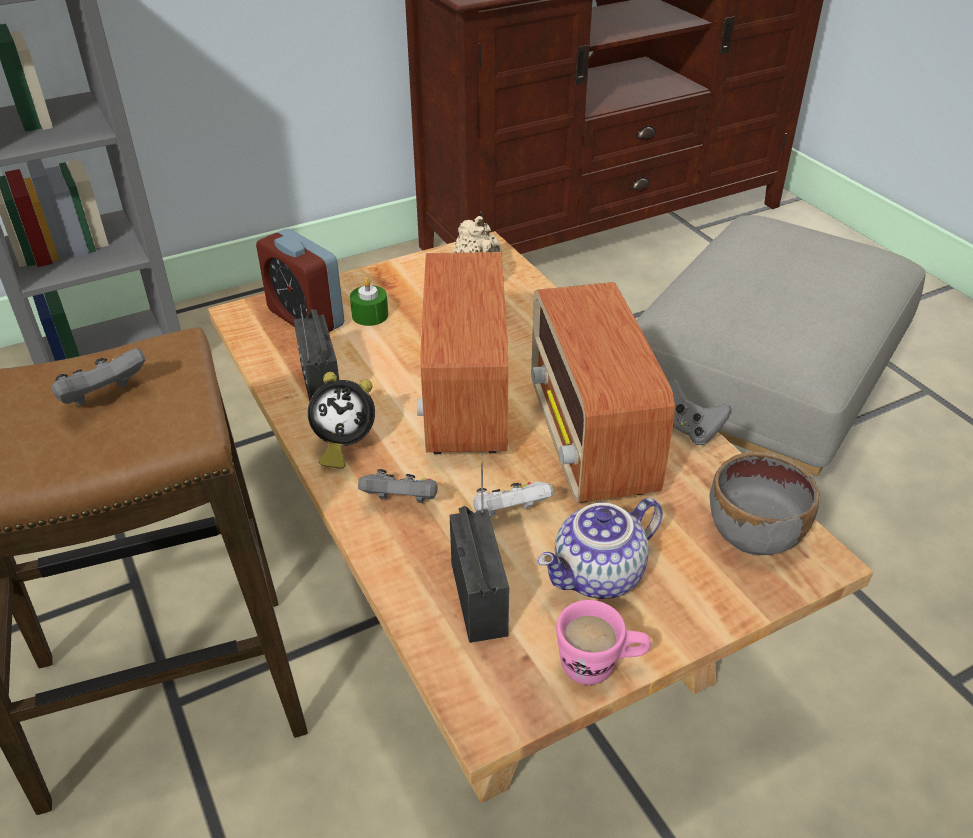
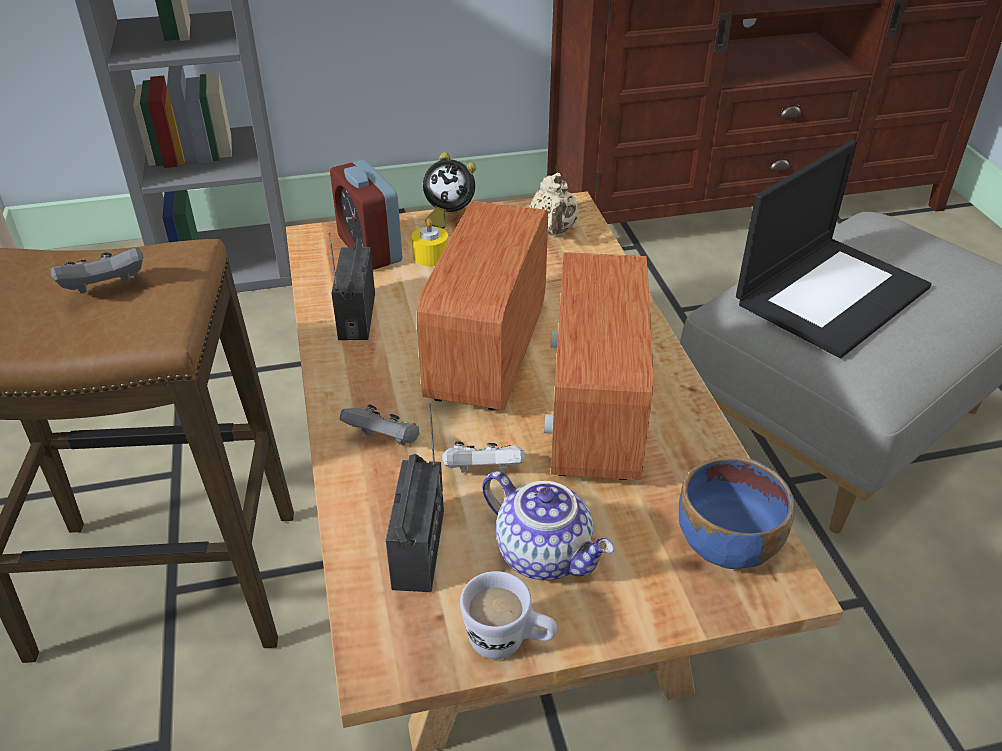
camera: 15 degrees right, 0 degrees up
alarm clock [308,372,375,469] -> alarm clock moved to [423,152,476,229]
green candle [350,278,388,326] -> yellow candle [411,218,448,266]
teapot [537,498,663,599] -> teapot turned 120 degrees counterclockwise [482,471,614,580]
pink mug [556,600,651,685] -> white mug [460,571,557,659]
grey game controller [669,379,732,445] -> none
grey bowl [709,452,819,555] -> blue bowl [679,456,794,569]
none -> laptop [736,140,932,358]

